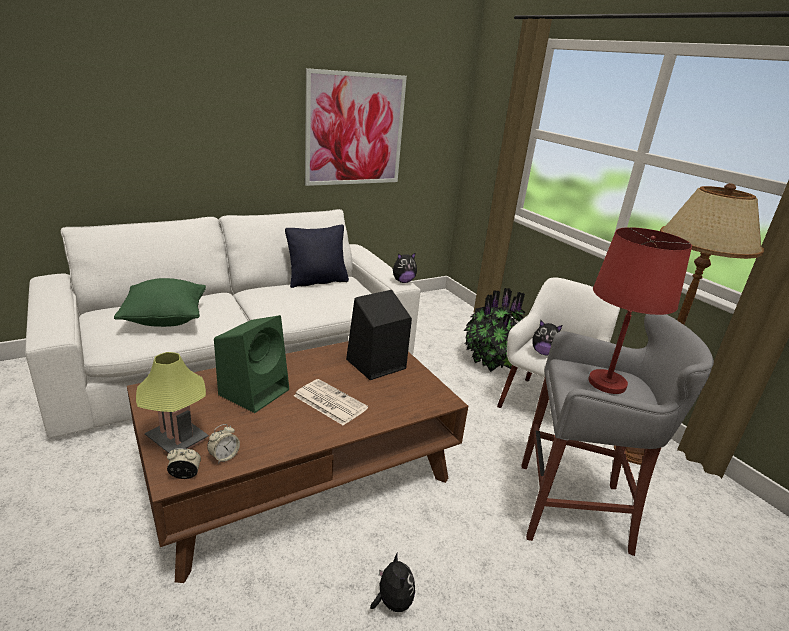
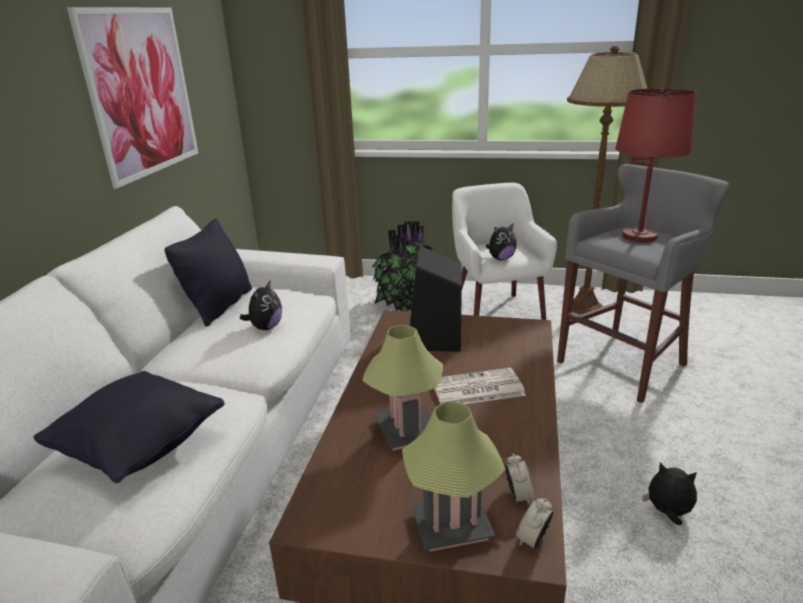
camera: 45 degrees left, 0 degrees up
green pillow [114,278,206,327] -> black pillow [33,371,225,483]
green speaker [214,315,289,413] -> table lamp [362,325,443,451]
plush toy [392,252,417,283] -> plush toy moved to [240,281,282,330]

